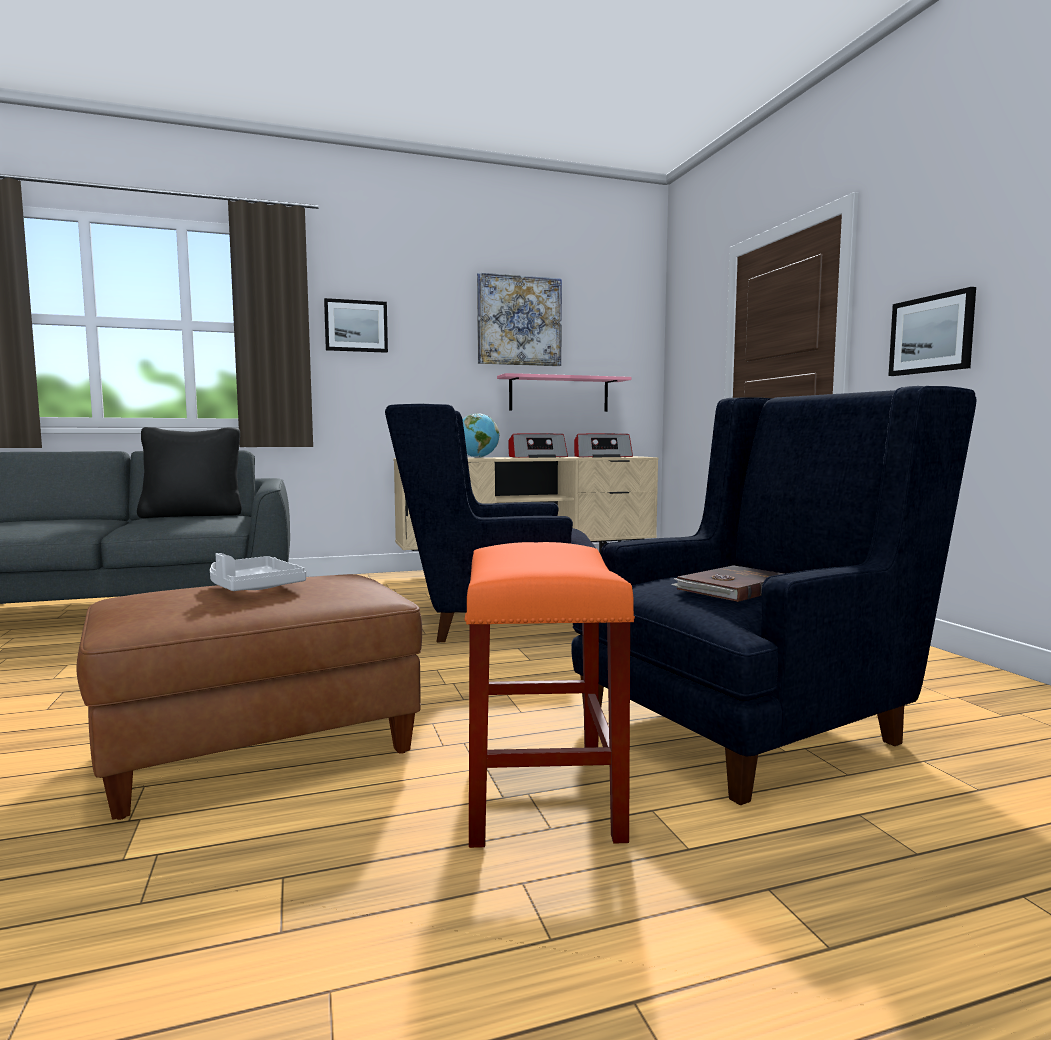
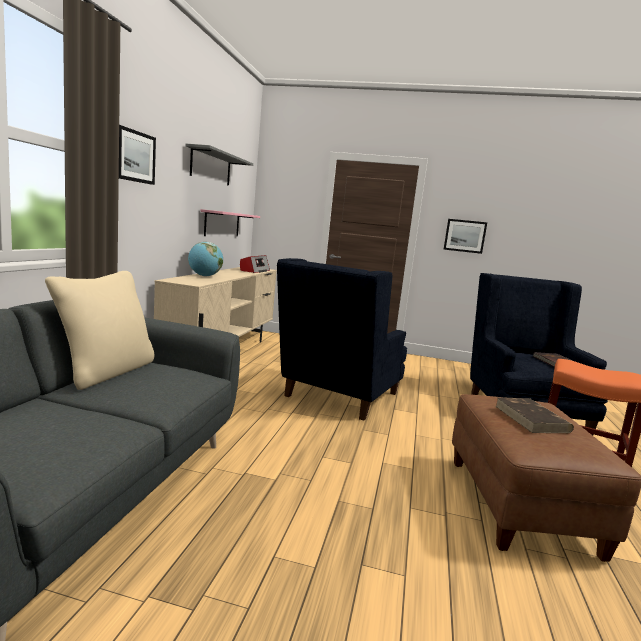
camera: 60 degrees left, 5 degrees up
black pillow [137,427,242,518] -> beige pillow [45,271,155,390]
grey tray [210,553,306,591] -> brown book [495,397,574,433]
picture [477,272,562,366] -> grey shelf [185,144,253,186]
radio [509,434,568,458] -> none

